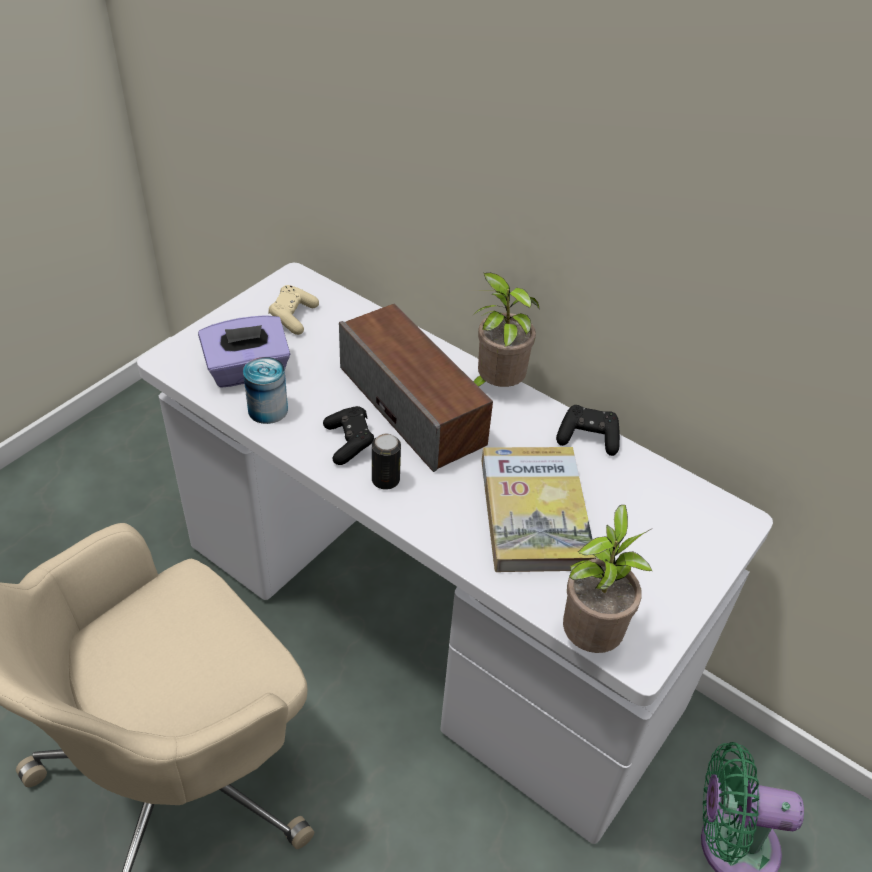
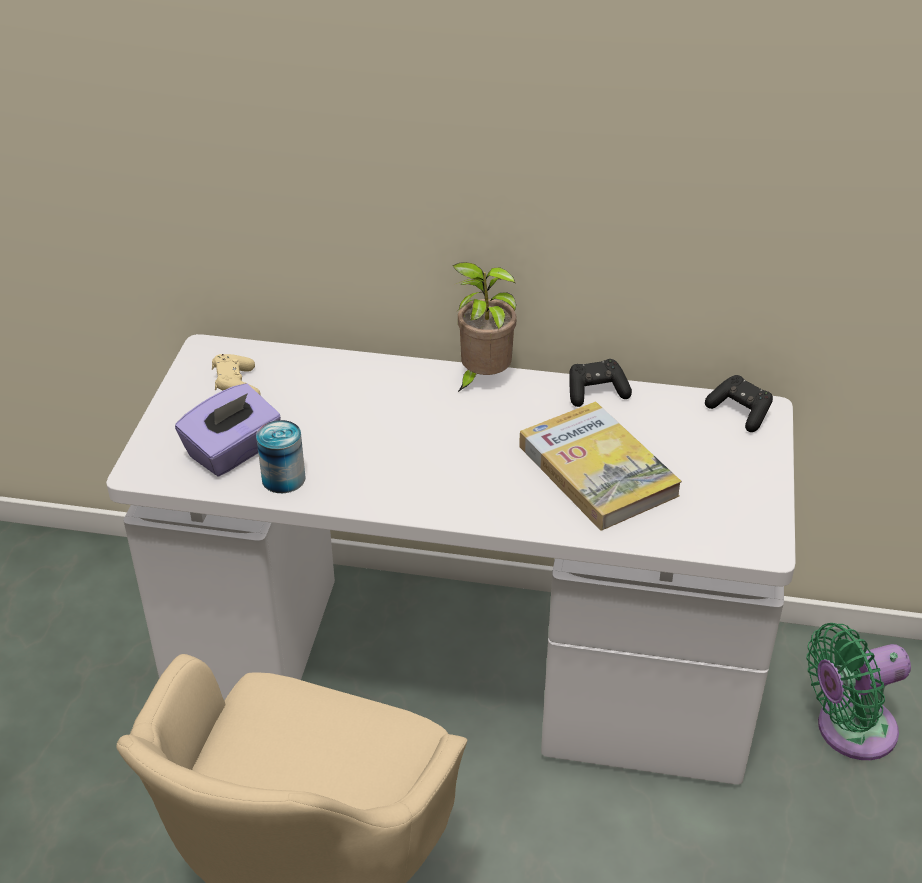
camera: 25 degrees left, 5 degrees down
black game controller [323,406,374,465] -> black game controller moved to [705,375,773,432]
speaker [339,304,493,472] -> none
can [372,434,401,490] -> none
potted plant [563,505,653,653] -> none

